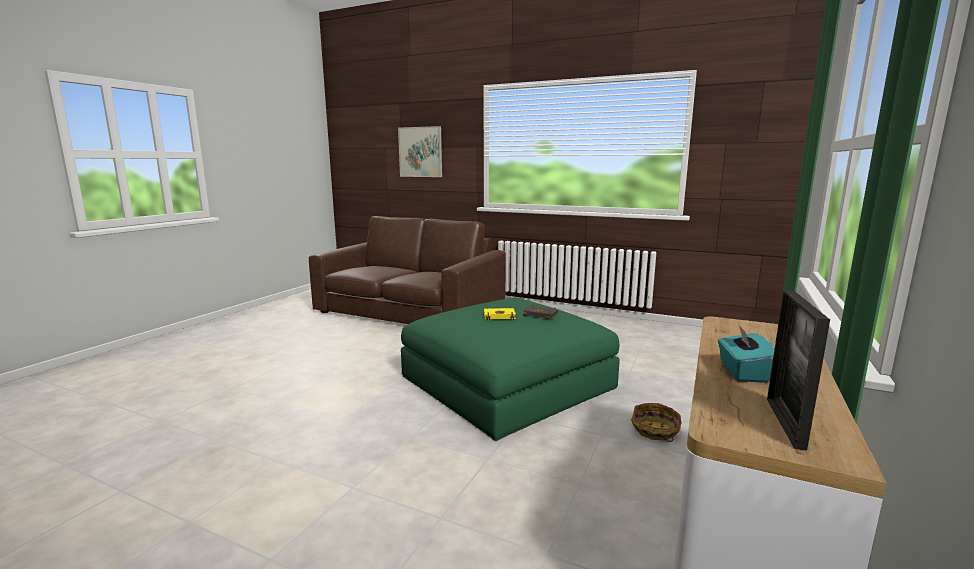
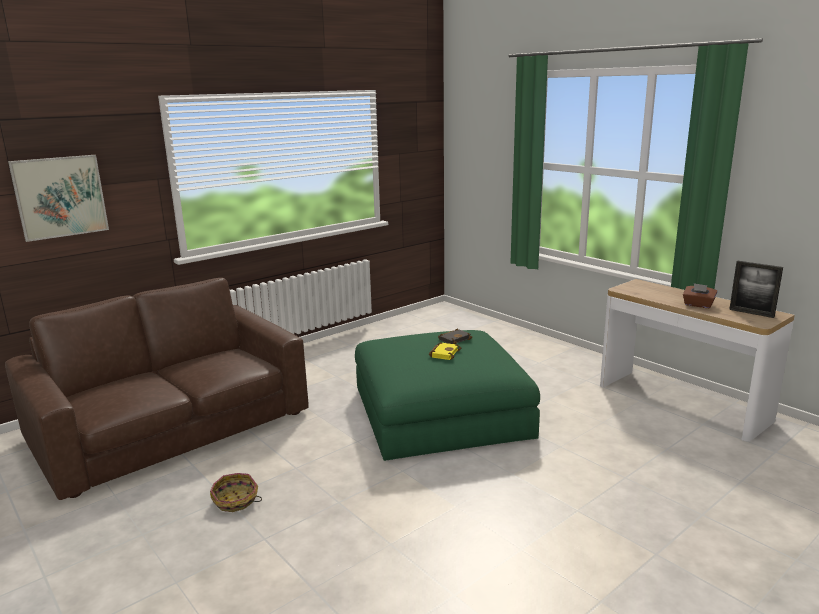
camera: 65 degrees left, 5 degrees up
basket [631,403,681,442] -> basket moved to [210,473,262,512]
turquoise tissue box [718,325,775,383] -> brown tissue box [683,283,717,308]

